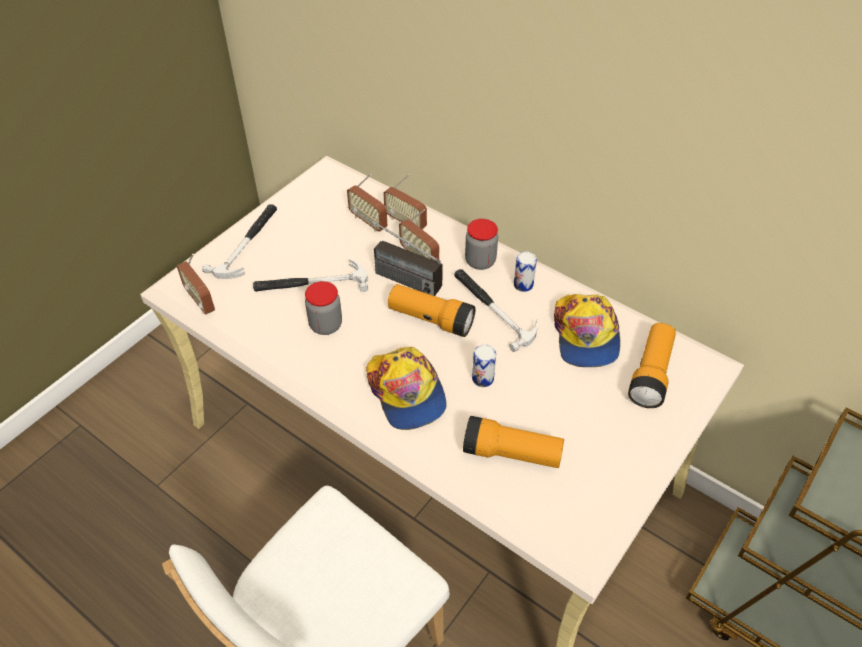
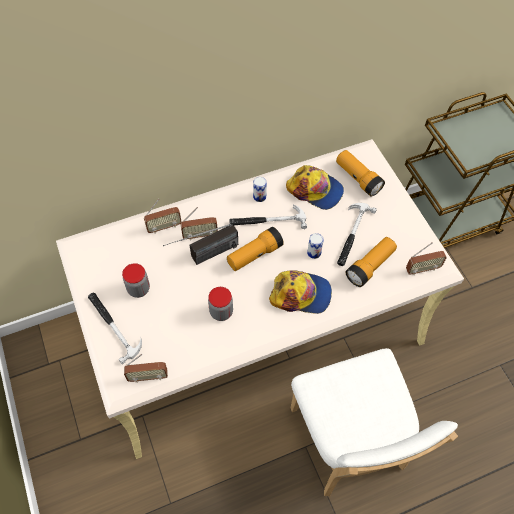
camera: 60 degrees left, 10 degrees up
hammer [253,259,368,292] -> hammer moved to [337,203,377,266]
radio [347,174,387,232] -> radio moved to [406,242,447,275]
jar [465,219,498,270] -> jar moved to [122,263,150,298]

